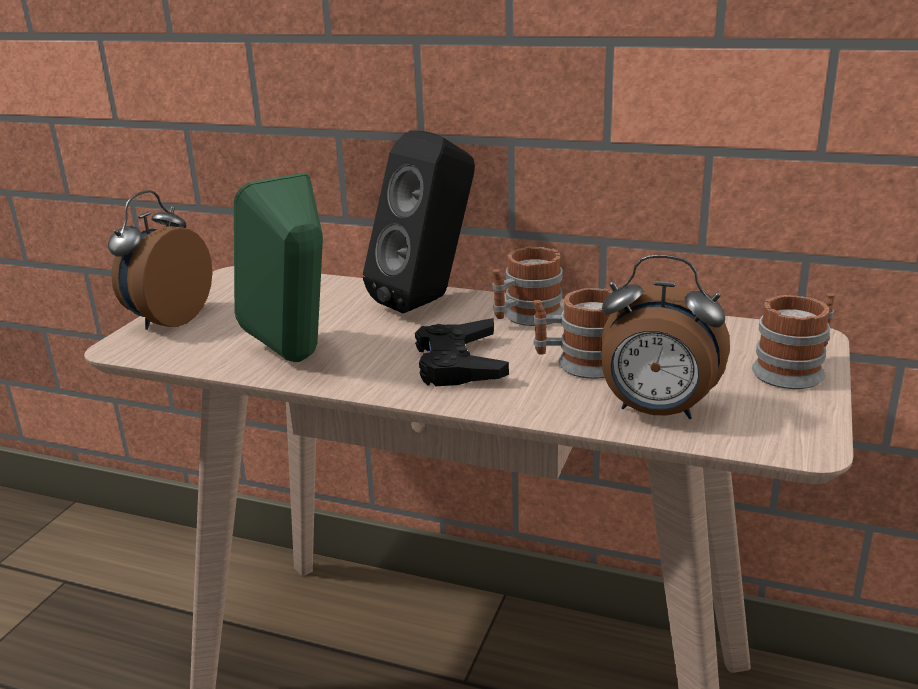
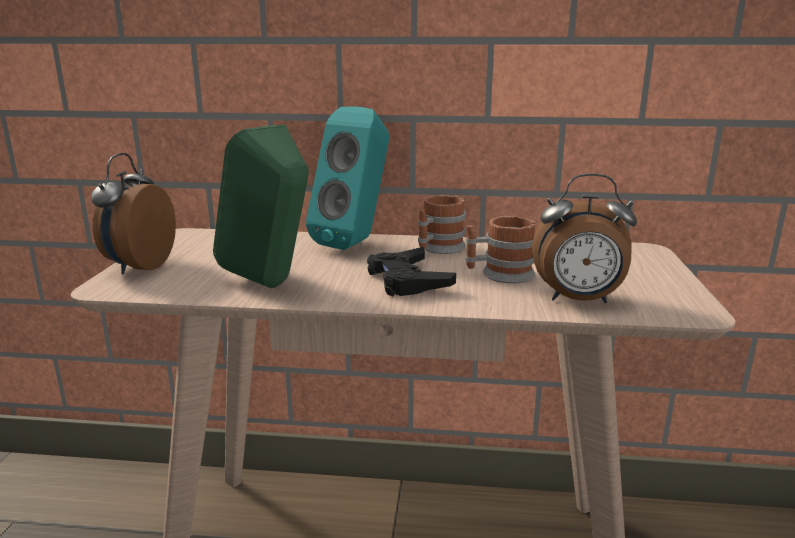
camera: 15 degrees left, 5 degrees down
black speaker [363,130,475,313] -> turquoise speaker [306,107,389,250]
mug [752,293,835,389] -> none

